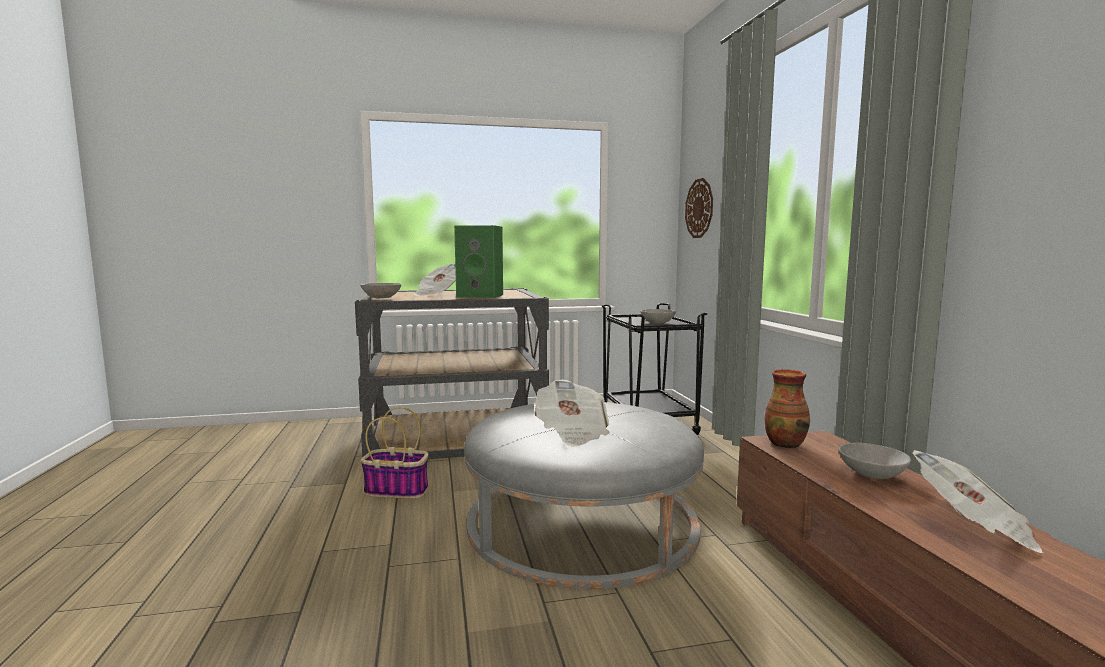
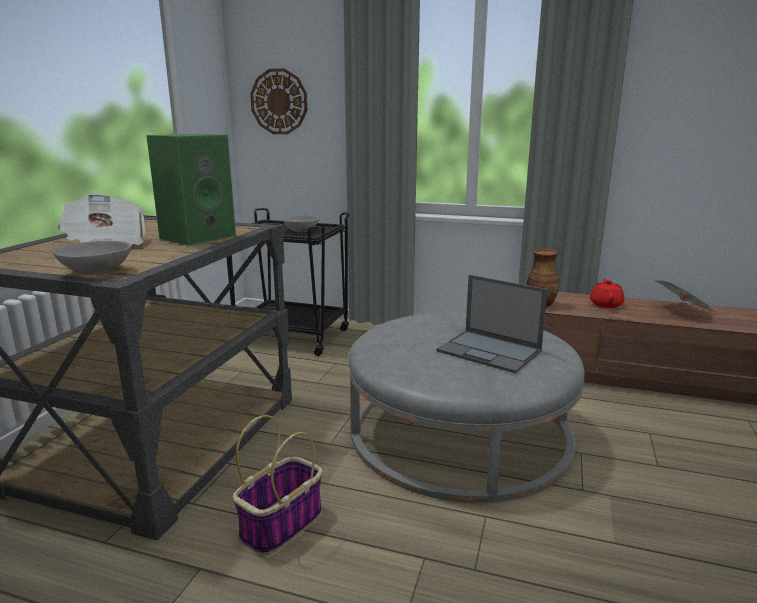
camera: 60 degrees left, 10 degrees up
newspaper [534,380,609,447] -> laptop [437,275,548,373]
grey bowl [838,443,911,479] -> red teapot [590,278,624,308]

